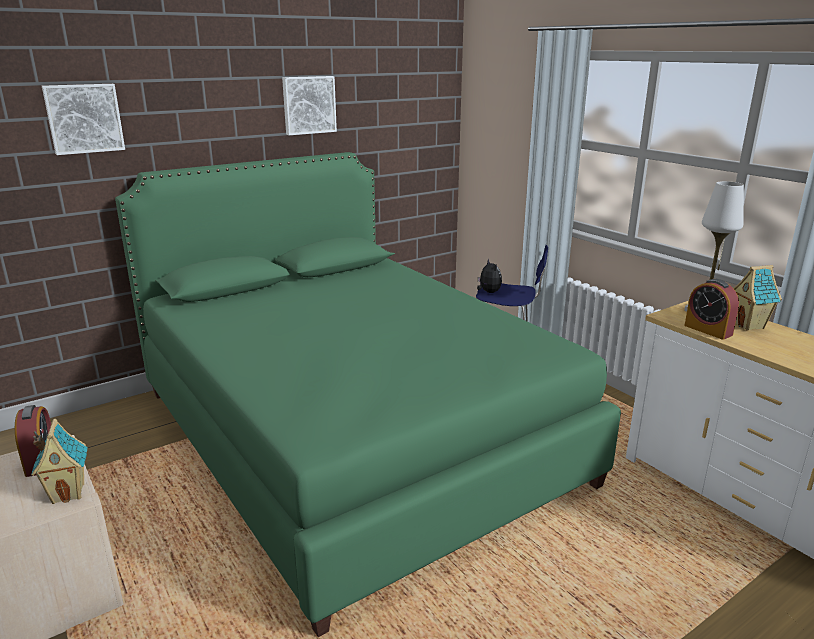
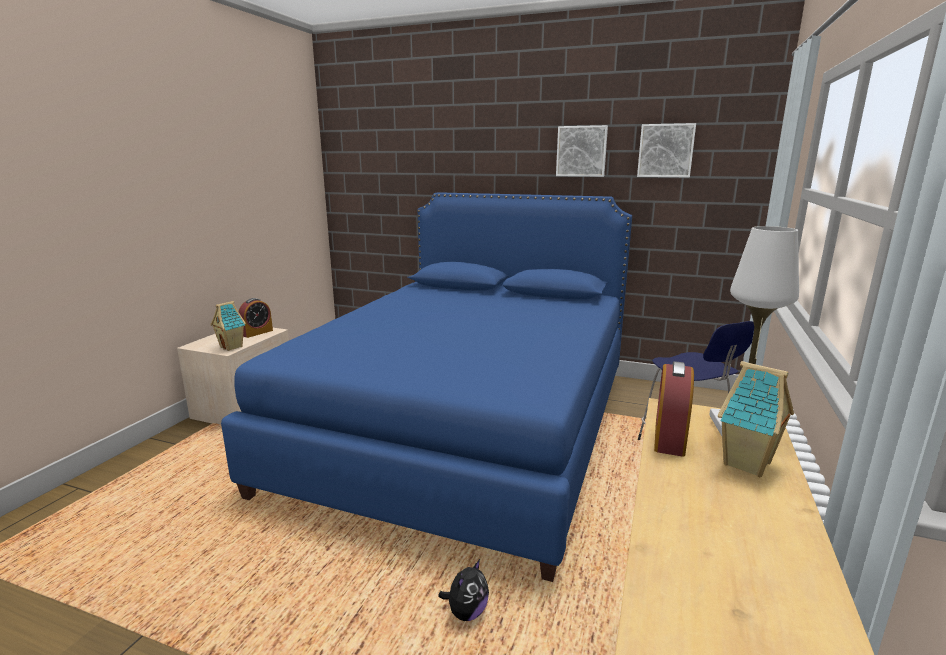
camera: 55 degrees right, 5 degrees down
picture [42,84,125,155] -> picture moved to [637,123,696,177]
green bed [115,152,621,637] -> blue bed [221,192,632,582]
plush toy [477,259,502,293] -> plush toy moved to [438,559,489,621]

